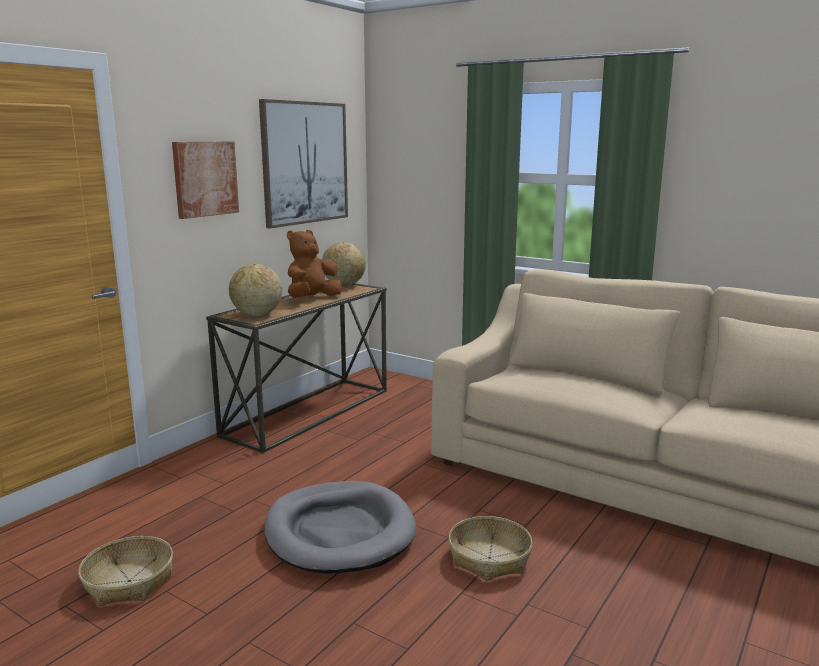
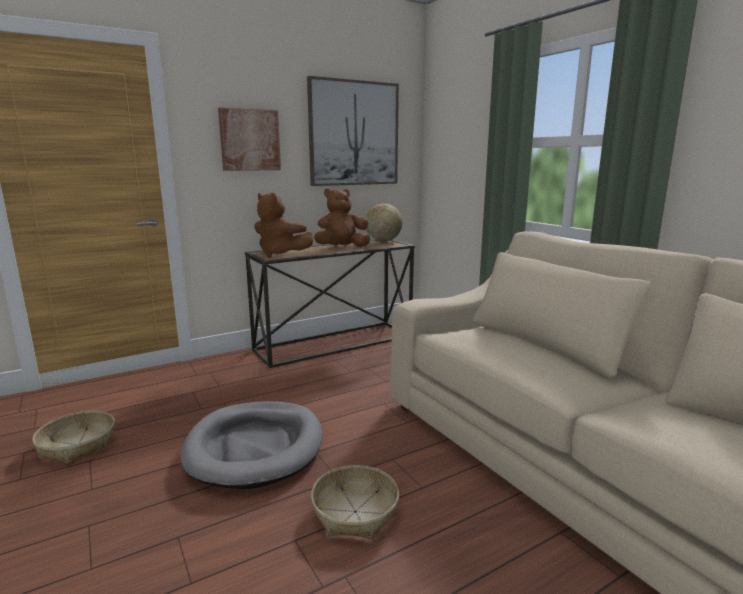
camera: 25 degrees right, 0 degrees up
globe [229,264,282,316] -> brown plush toy [254,193,313,258]

